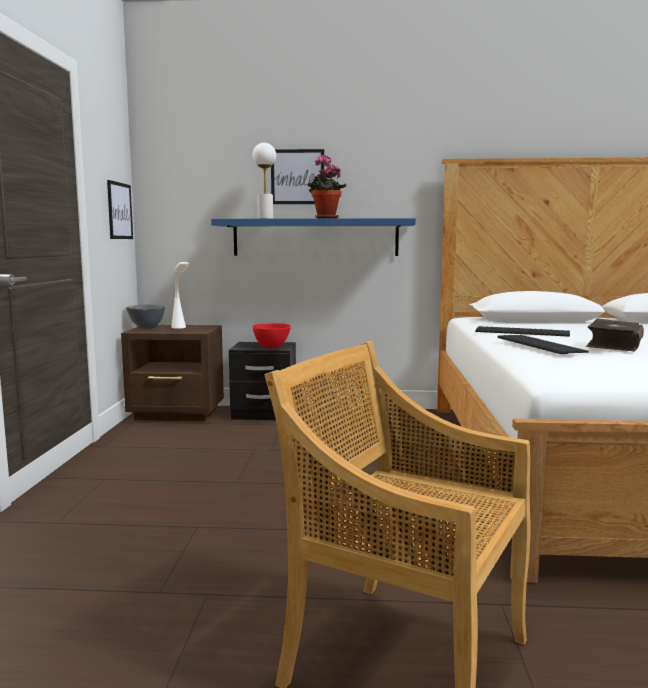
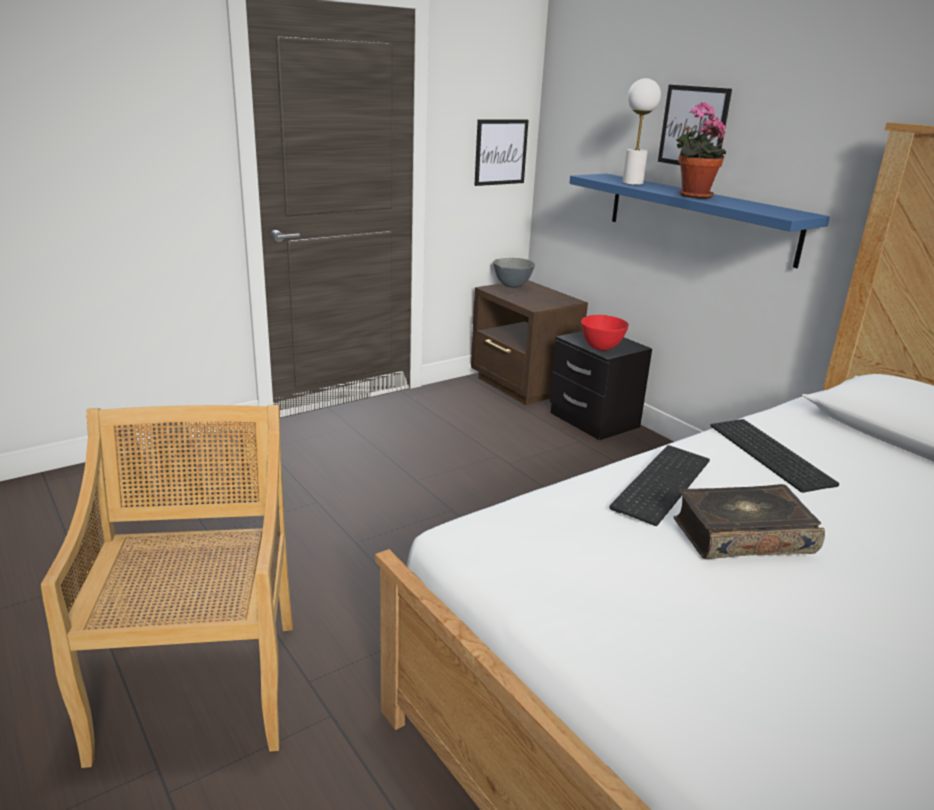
camera: 50 degrees right, 15 degrees up
white table lamp [171,262,189,329] -> none

